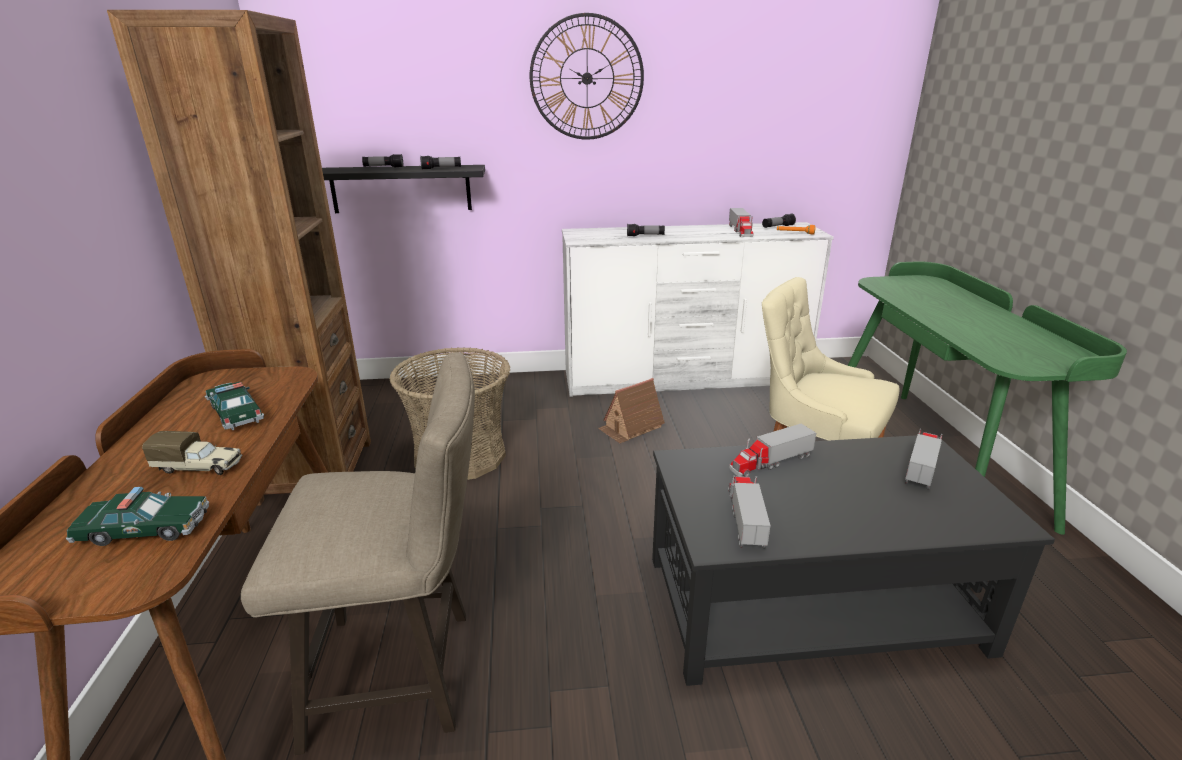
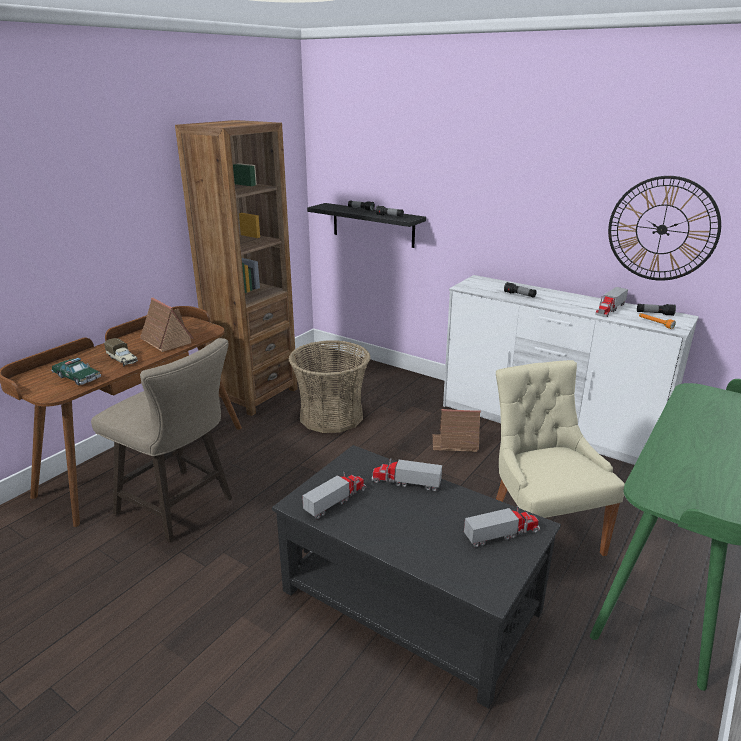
camera: 40 degrees right, 0 degrees up
toy car [205,382,264,430] -> toy house [140,298,194,352]
wall clock [530,13,644,140] -> wall clock moved to [608,176,721,281]

